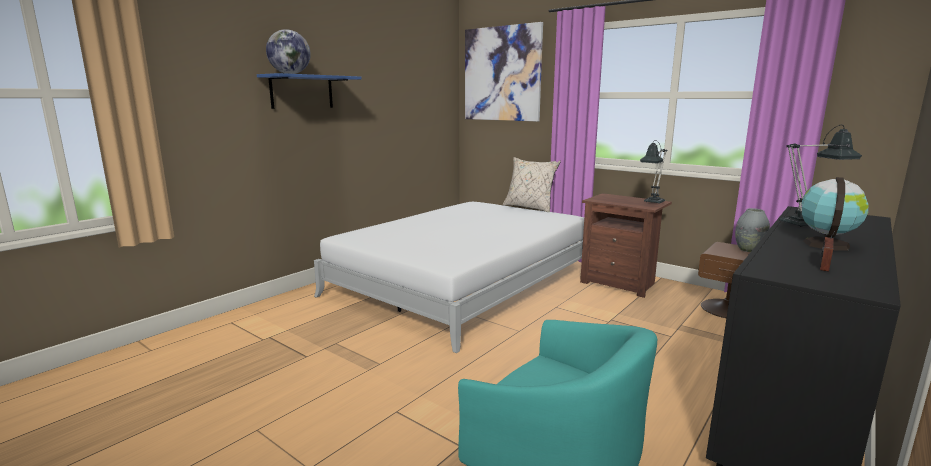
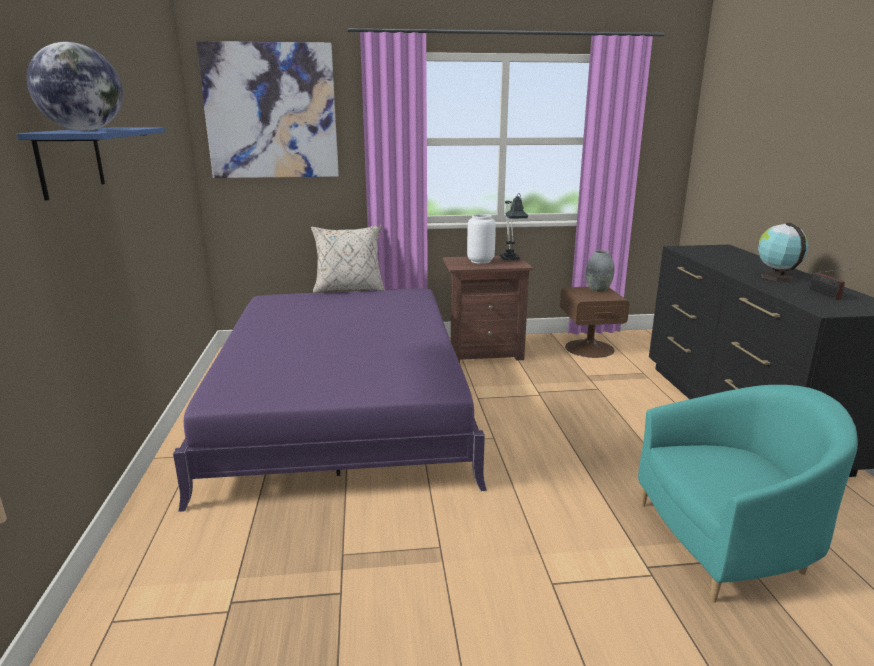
camera: 45 degrees left, 5 degrees up
white bed [314,202,584,353] -> purple bed [173,288,487,512]
table lamp [779,125,862,227] -> none
none -> white vase [467,214,496,264]

